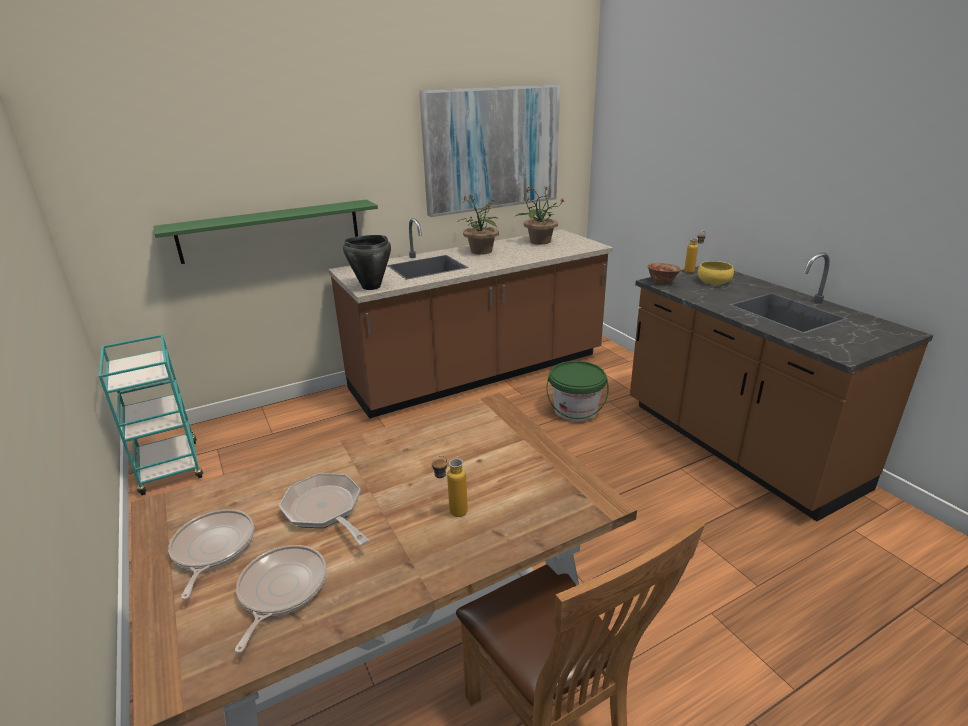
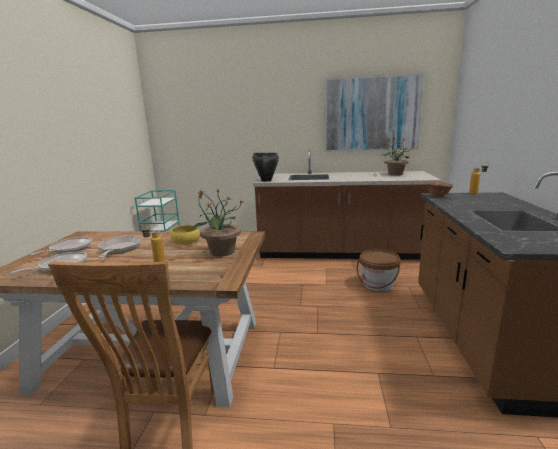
camera: 35 degrees right, 10 degrees down
green shelf [153,199,378,264] -> none
potted plant [457,194,499,255] -> potted plant moved to [191,189,244,257]
green bucket [547,361,609,422] -> brown bucket [357,249,401,291]
yellow bowl [698,261,734,285] -> yellow bowl moved to [170,225,200,245]

